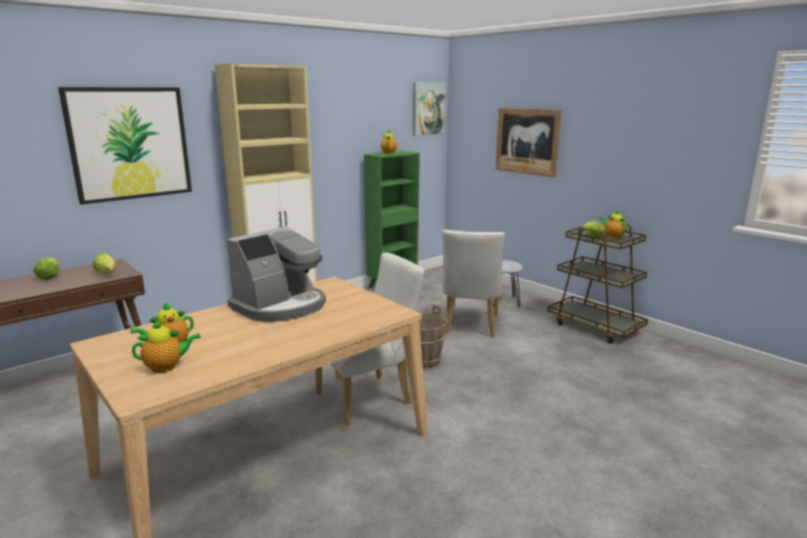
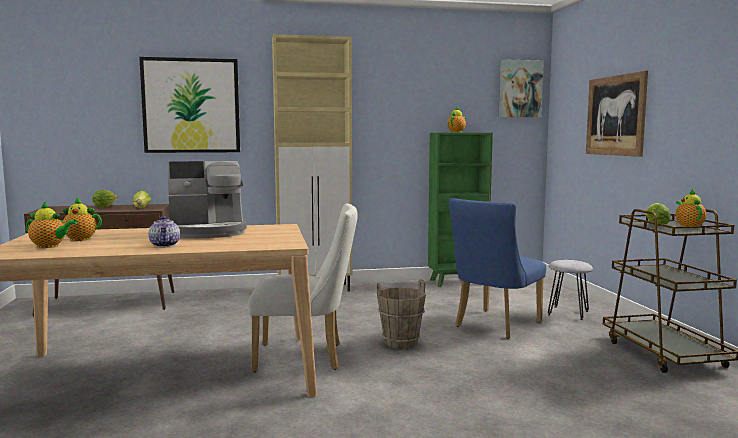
camera: 30 degrees right, 10 degrees down
white chair [442,230,505,337] -> blue chair [449,198,546,339]
none -> teapot [148,216,180,247]

